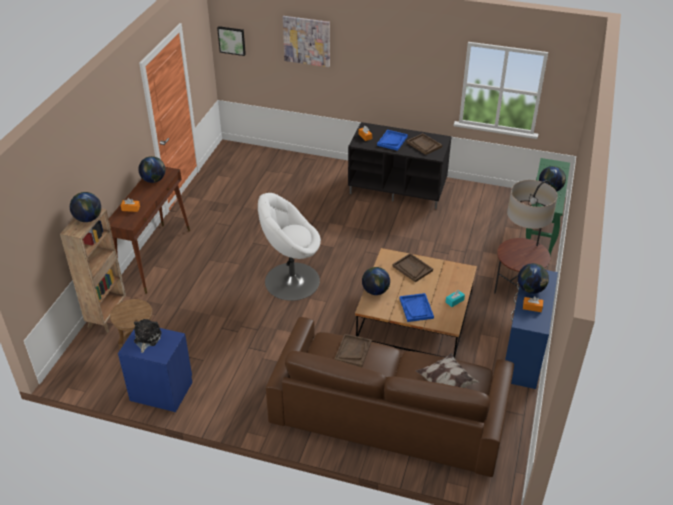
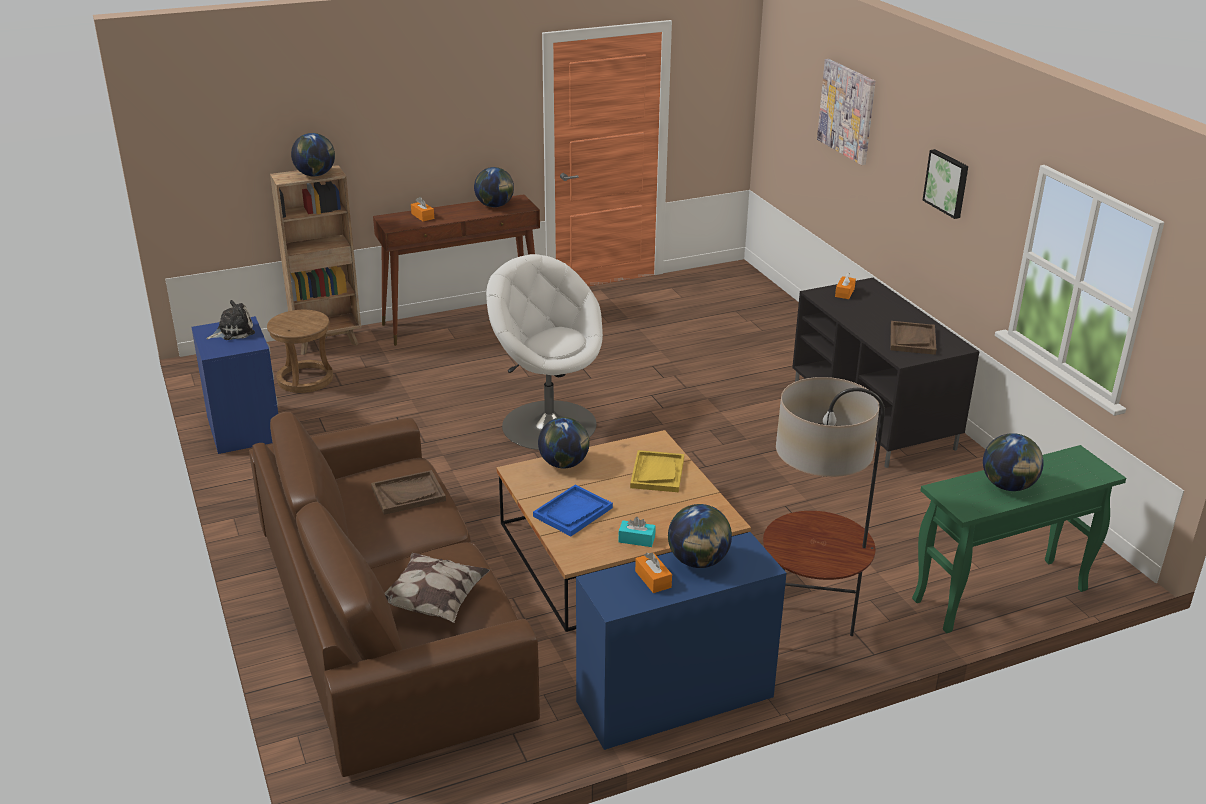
camera: 50 degrees right, 10 degrees down
picture [217,26,246,56] -> picture moved to [922,149,968,219]
blue tray [377,130,408,151] -> none
brown tray [392,253,433,282] -> yellow tray [630,450,684,492]

